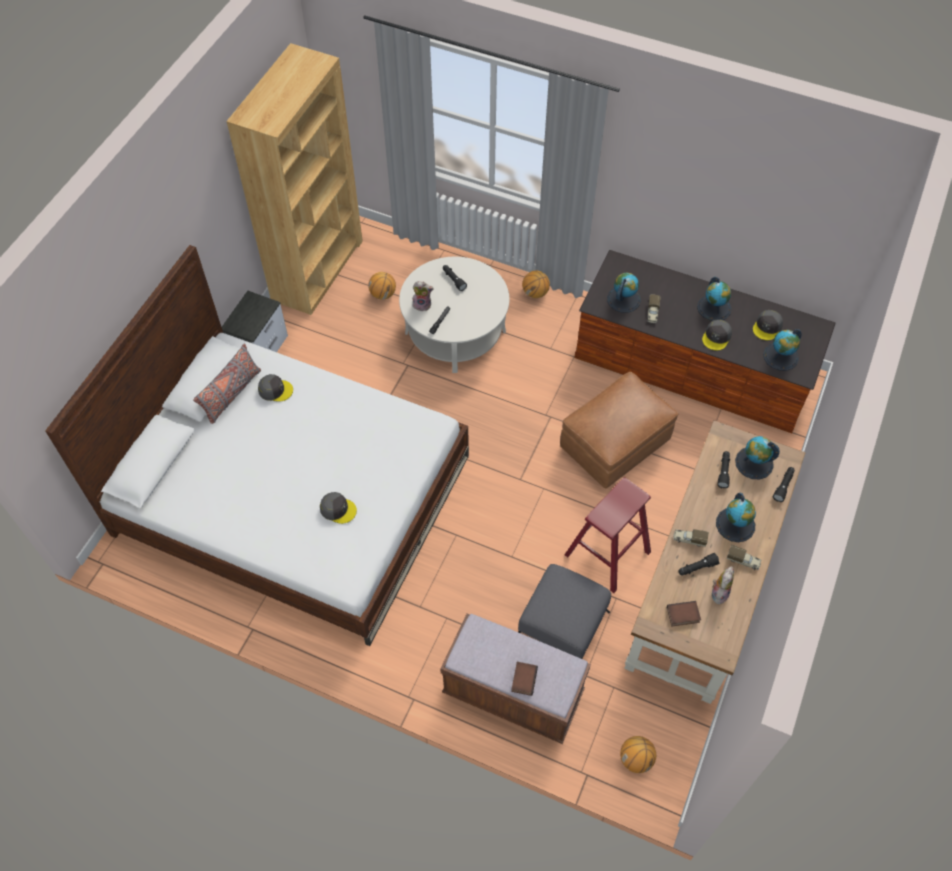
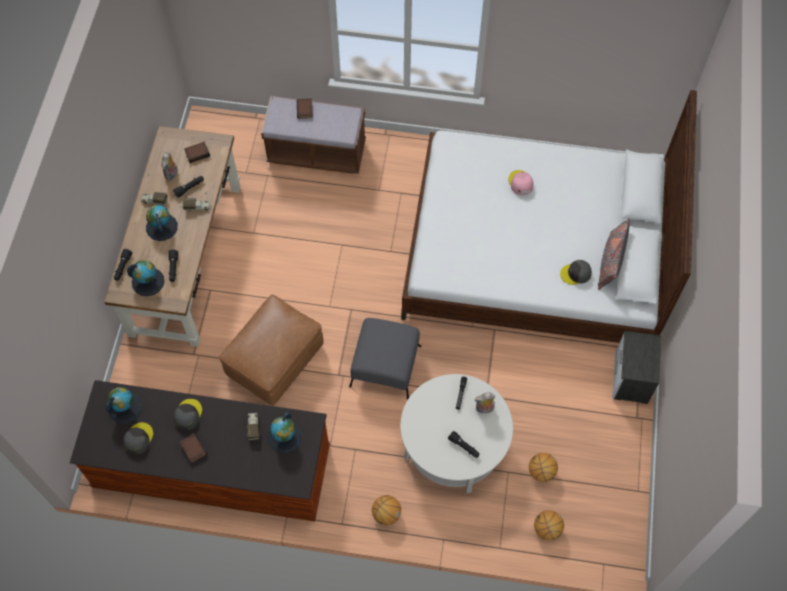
camera: 165 degrees right, 5 degrees up
brown bookcase [226,43,363,315] -> none
grey cap [320,492,357,524] -> none
grey ottoman [518,564,611,659] -> grey ottoman moved to [349,318,421,400]
red stool [564,477,651,593] -> none
basketball [620,736,656,773] -> basketball moved to [534,510,564,541]
globe [697,277,731,321] -> book [180,433,207,463]
none -> pink cap [508,170,534,195]

